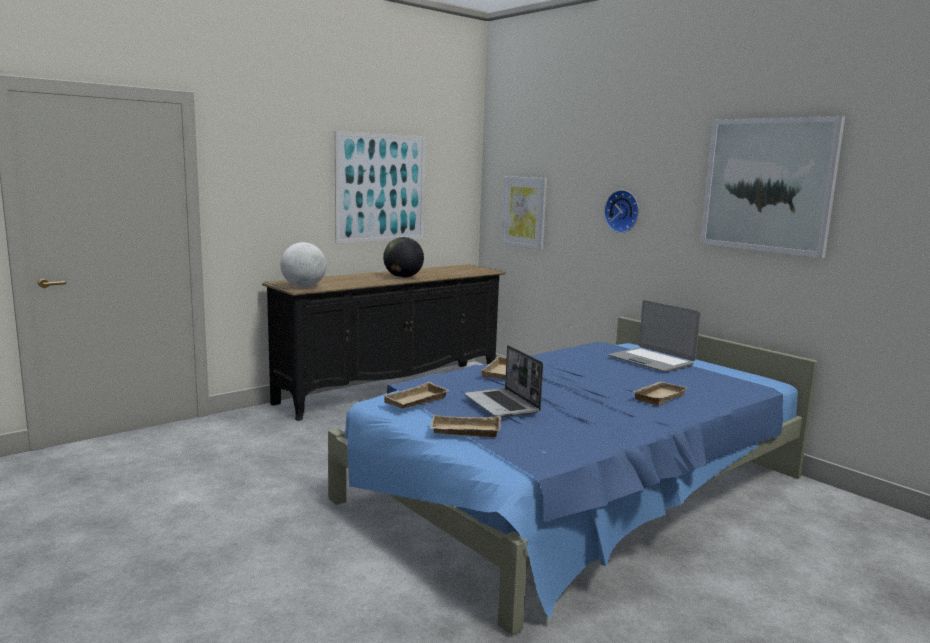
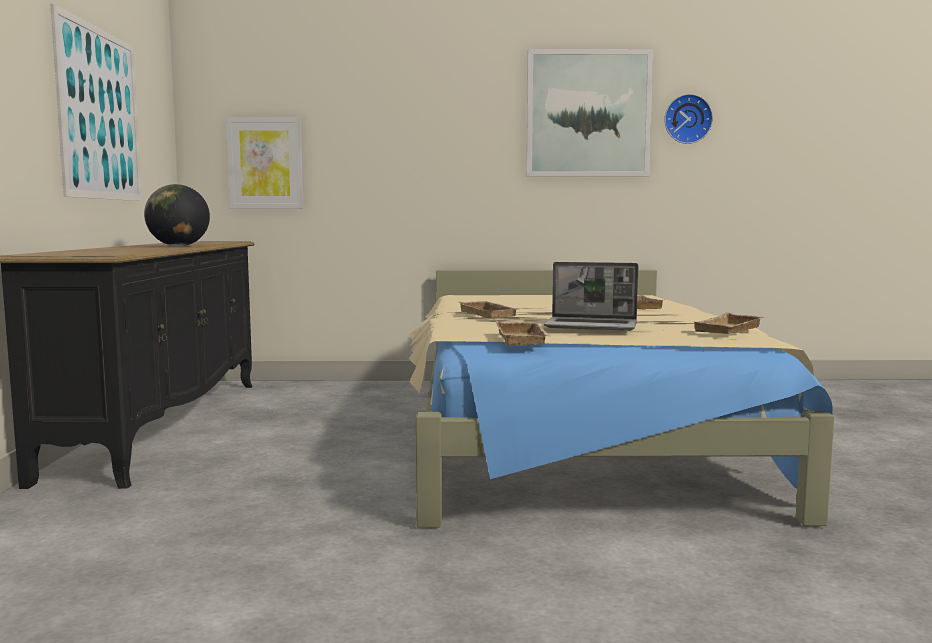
camera: 50 degrees left, 5 degrees down
globe [280,242,326,287] -> none
blue bed [328,316,817,636] -> beige bed [409,270,834,528]
beige tray [430,415,501,437] -> beige tray moved to [692,312,764,334]
wall clock [604,190,639,233] -> wall clock moved to [664,94,713,144]
laptop [608,300,701,372] -> none

